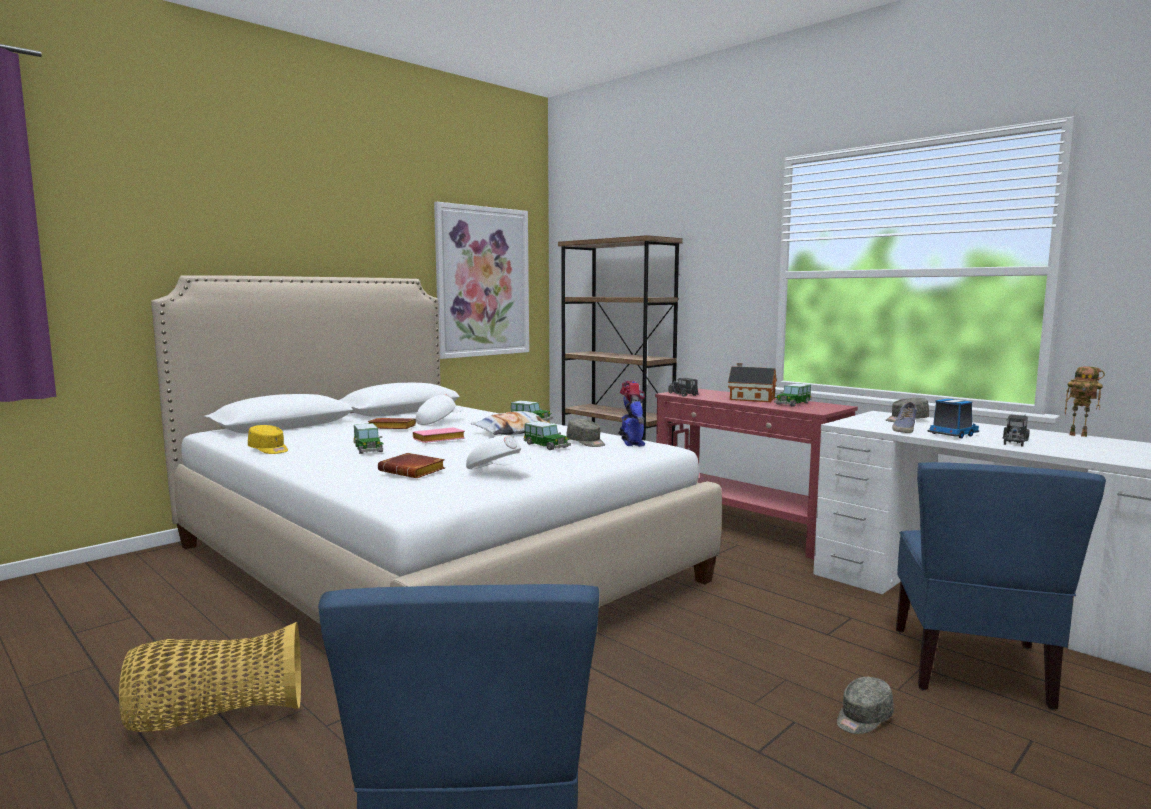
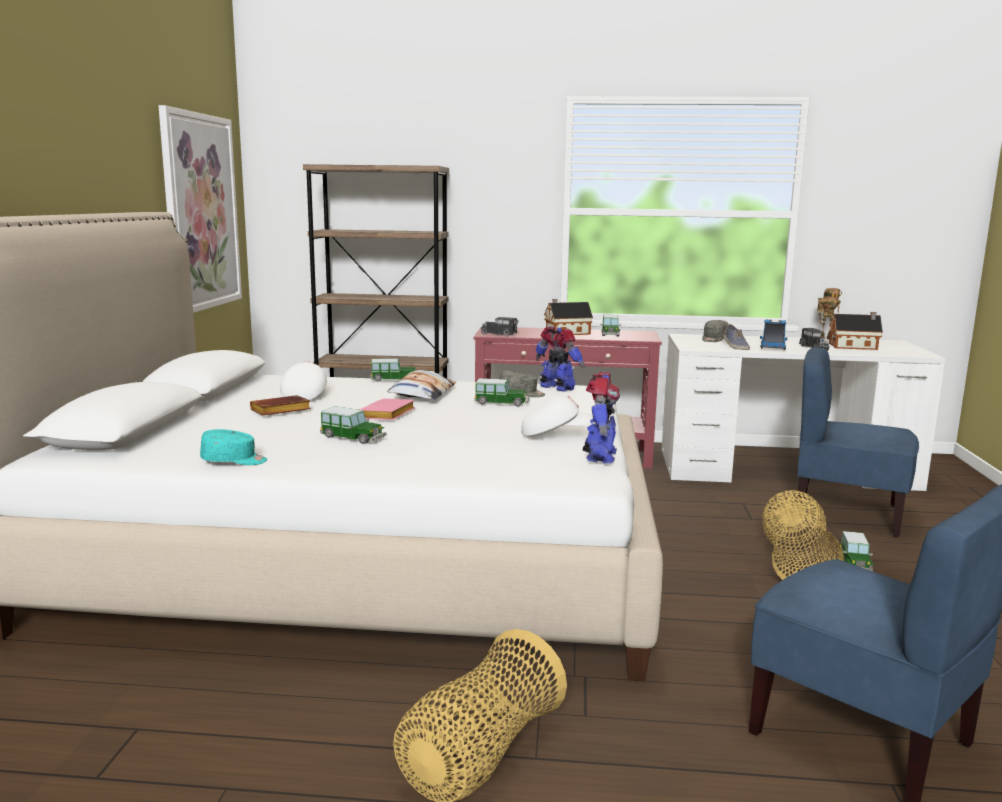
camera: 40 degrees left, 5 degrees up
yellow cap [248,425,288,454] -> turquoise cap [200,429,267,465]
brown book [378,453,445,478] -> none
grey cap [837,677,894,734] -> toy car [840,531,874,571]
blue chair [896,462,1106,710] -> blue chair turned 135 degrees clockwise [797,347,919,537]
none -> toy robot [583,372,620,464]
none -> basket [763,490,843,580]
none -> toy house [829,312,883,350]

